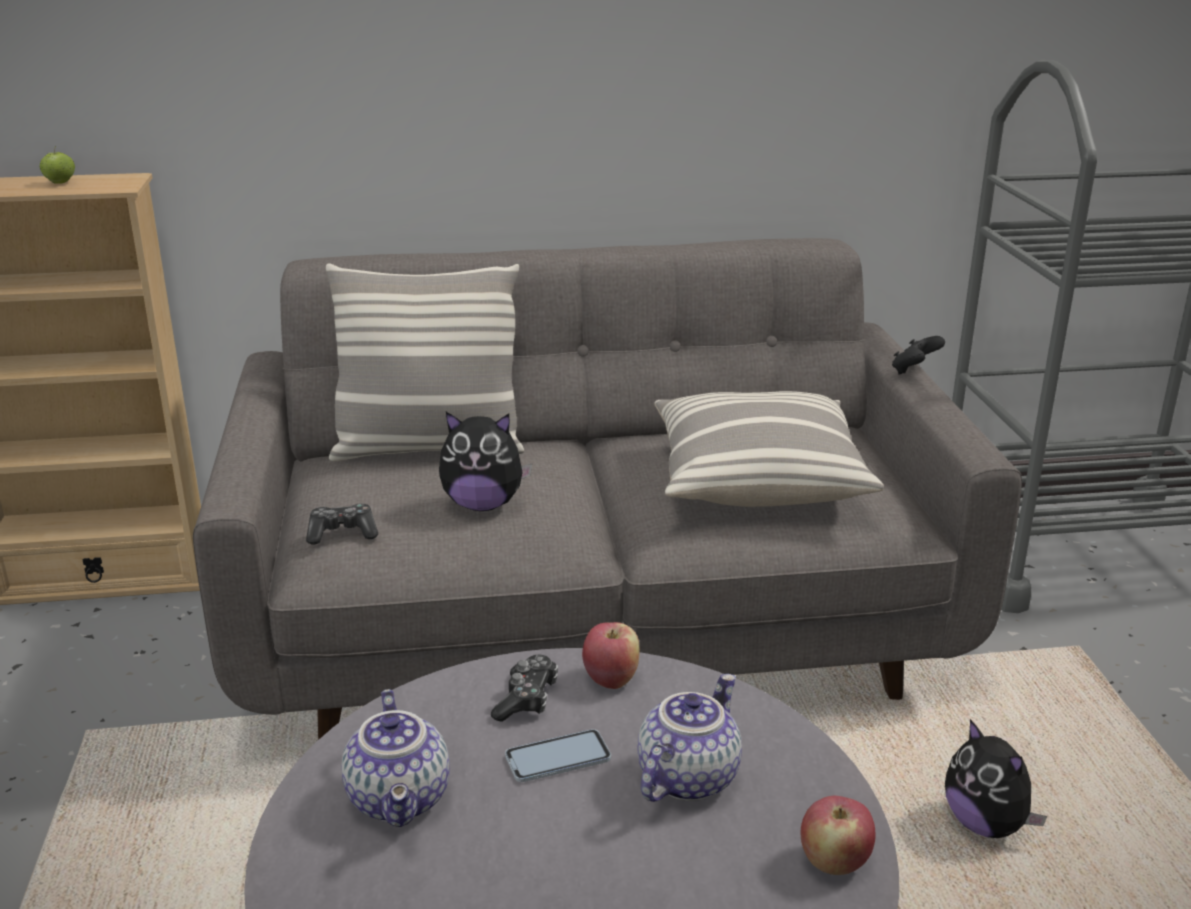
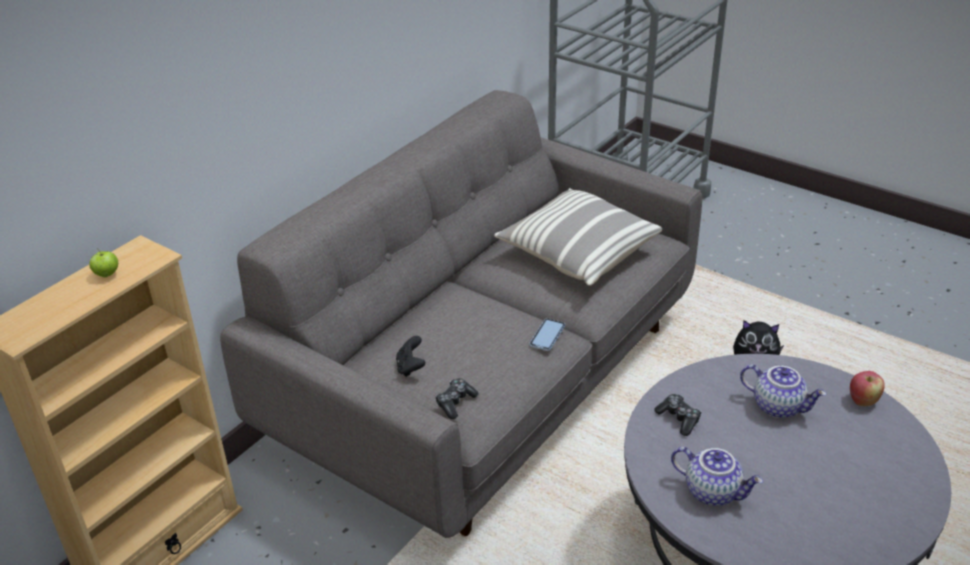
camera: 45 degrees left, 10 degrees up
pillow [326,263,524,461] -> none
plush toy [439,412,532,511] -> none
phone [505,729,611,782] -> phone moved to [529,318,565,351]
apple [582,622,639,689] -> none
teapot [638,674,742,802] -> teapot turned 135 degrees clockwise [740,364,827,418]
black game controller [892,336,945,375] -> black game controller moved to [396,336,425,377]

